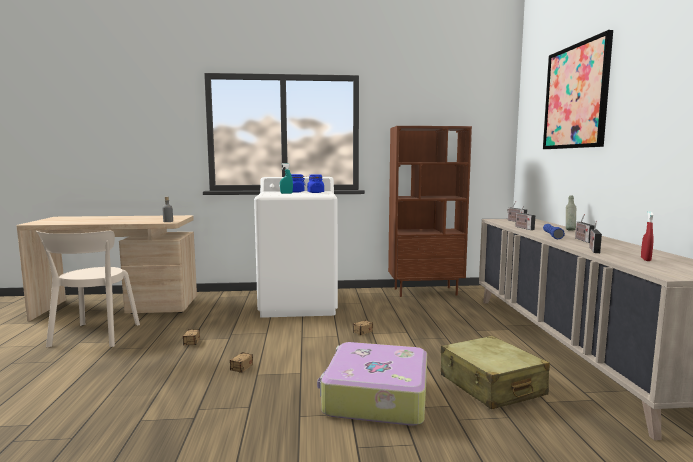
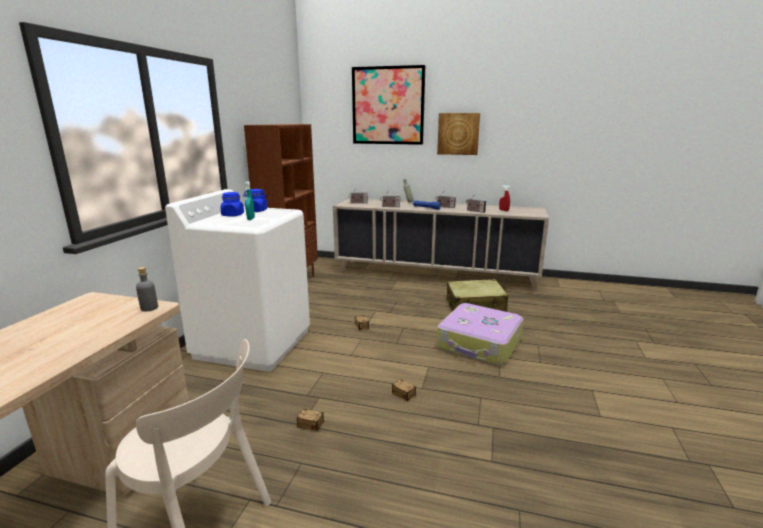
camera: 70 degrees left, 10 degrees up
none -> picture [437,113,480,155]

